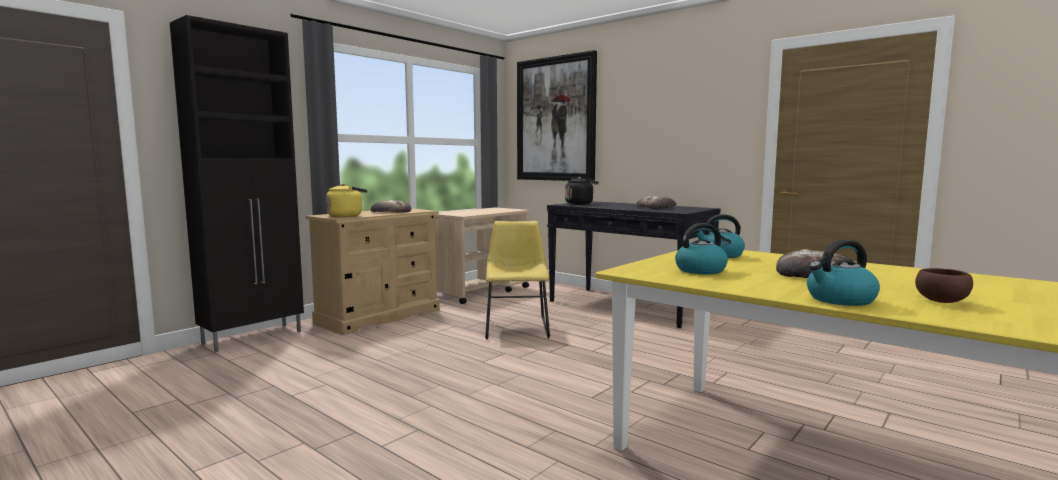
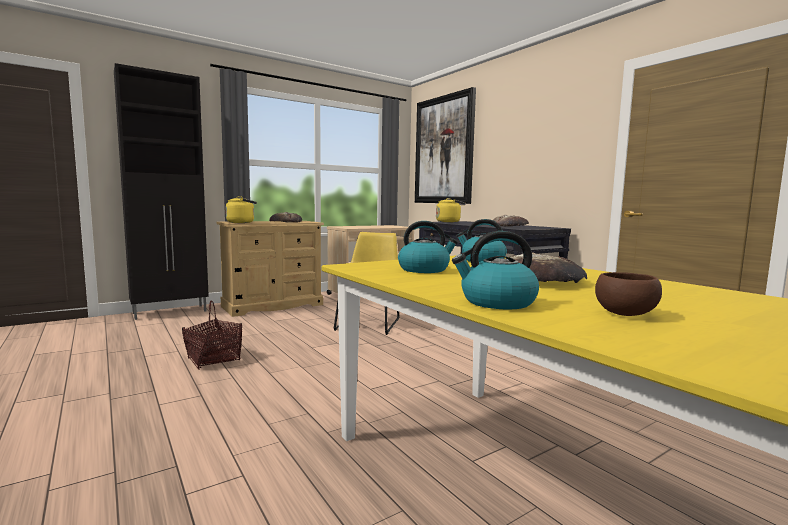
camera: 15 degrees right, 0 degrees up
black kettle [565,177,599,205] -> yellow kettle [436,198,466,222]
none -> basket [182,301,242,370]

